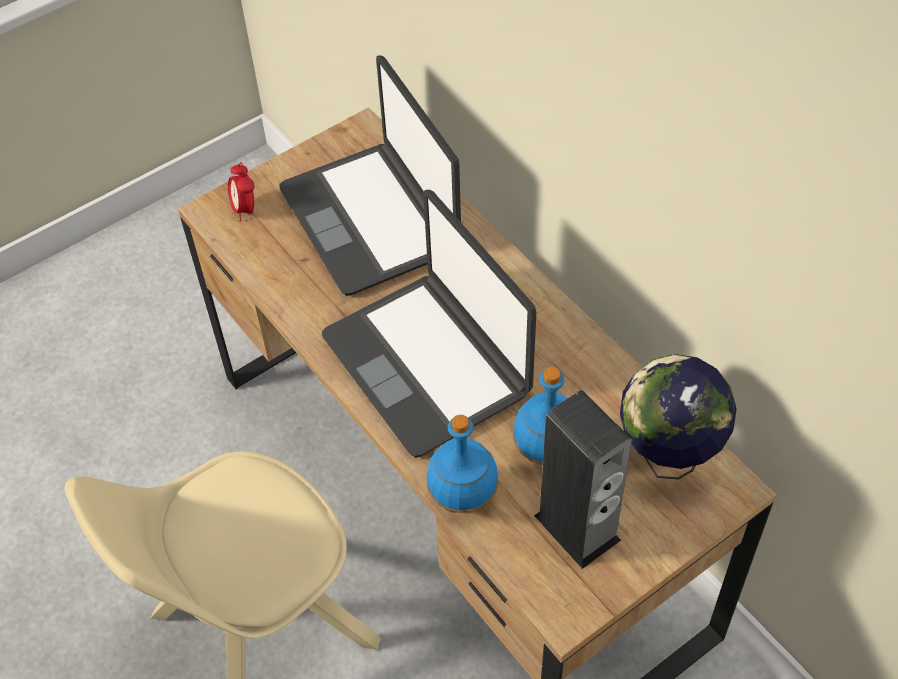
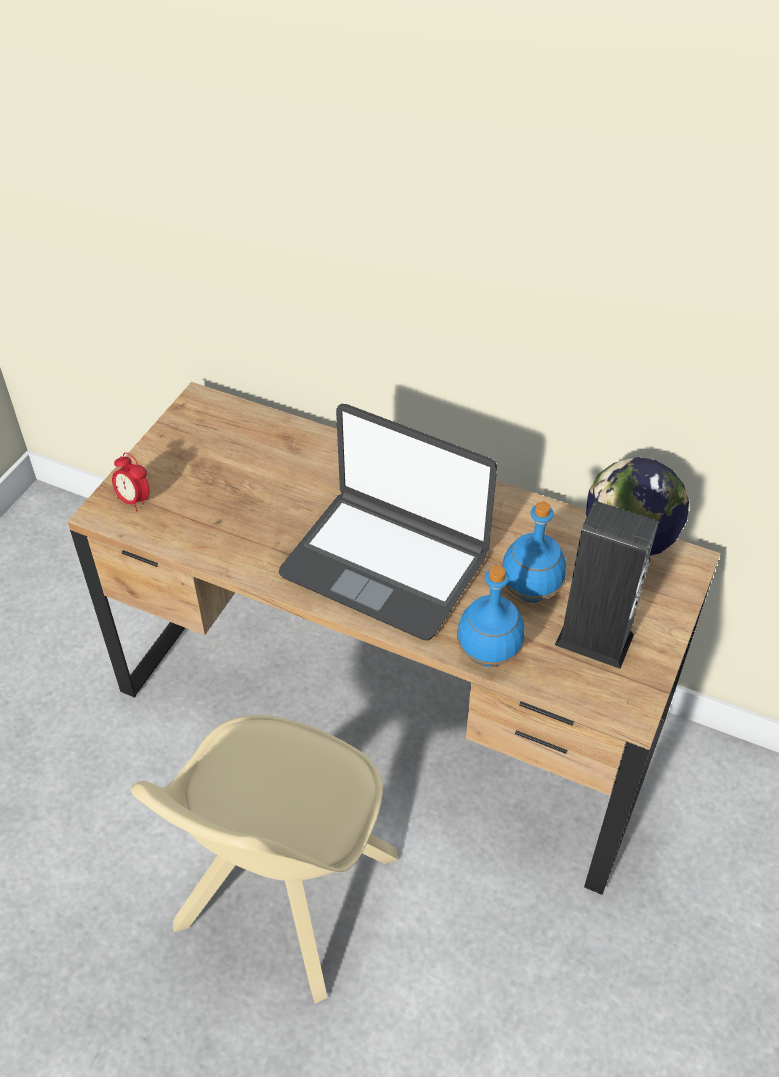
camera: 30 degrees left, 5 degrees down
laptop [280,55,461,296] -> none

